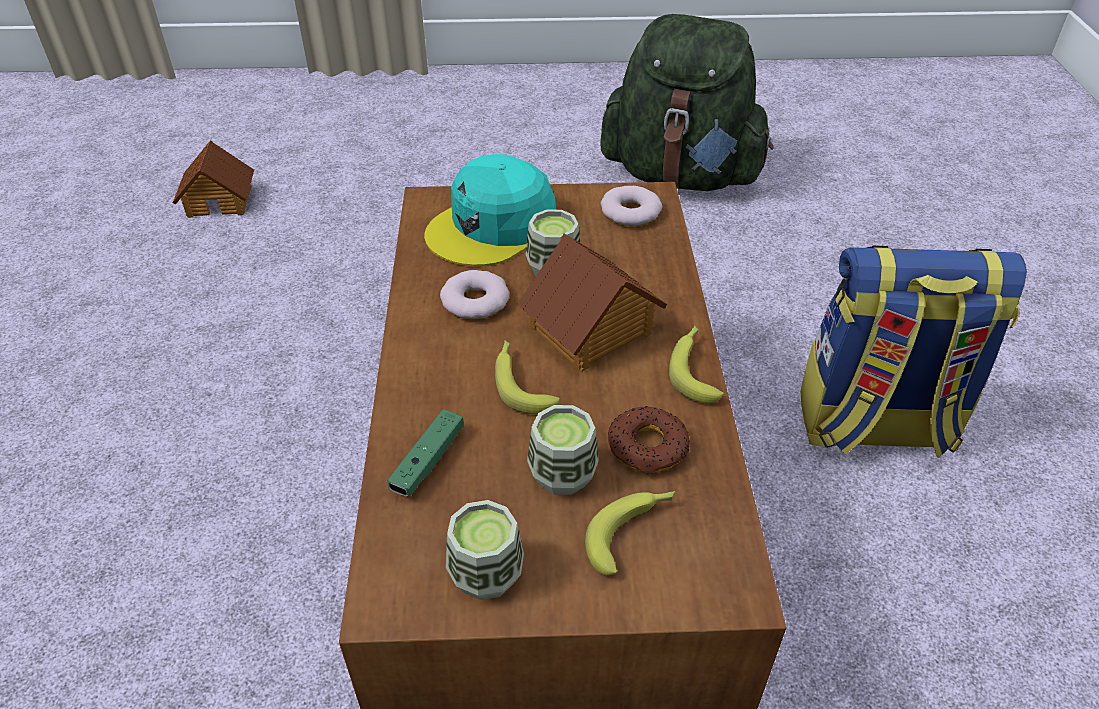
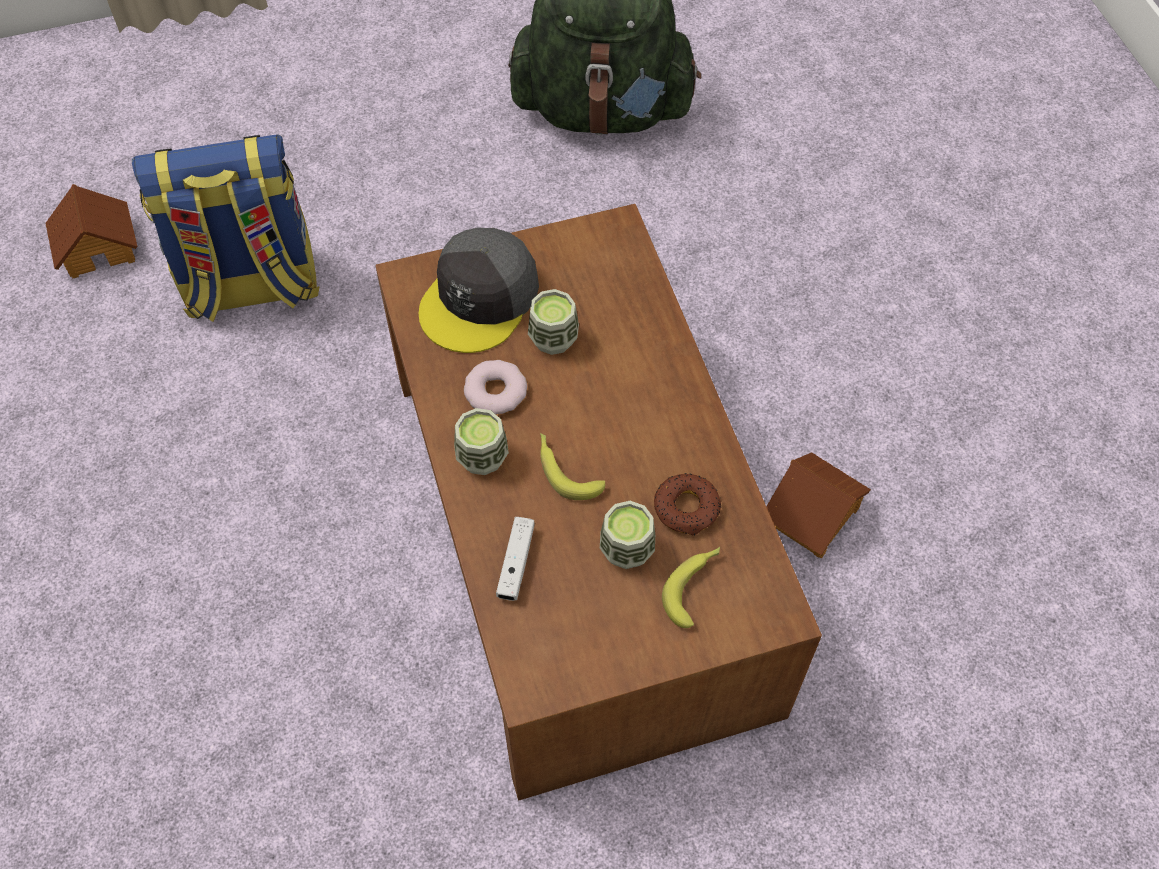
camera: 15 degrees left, 15 degrees up
green game controller [387,409,464,496] -> white game controller [496,517,535,601]
turquoise cap [424,154,556,266] -> grey cap [419,227,539,353]
cup [446,500,524,600] -> cup moved to [454,408,509,475]
toy house [517,234,667,372] -> toy house moved to [766,452,871,559]
donut [601,186,662,226] -> none
banana [669,326,724,403] -> none
backpack [801,246,1027,458] -> backpack moved to [132,134,320,322]

